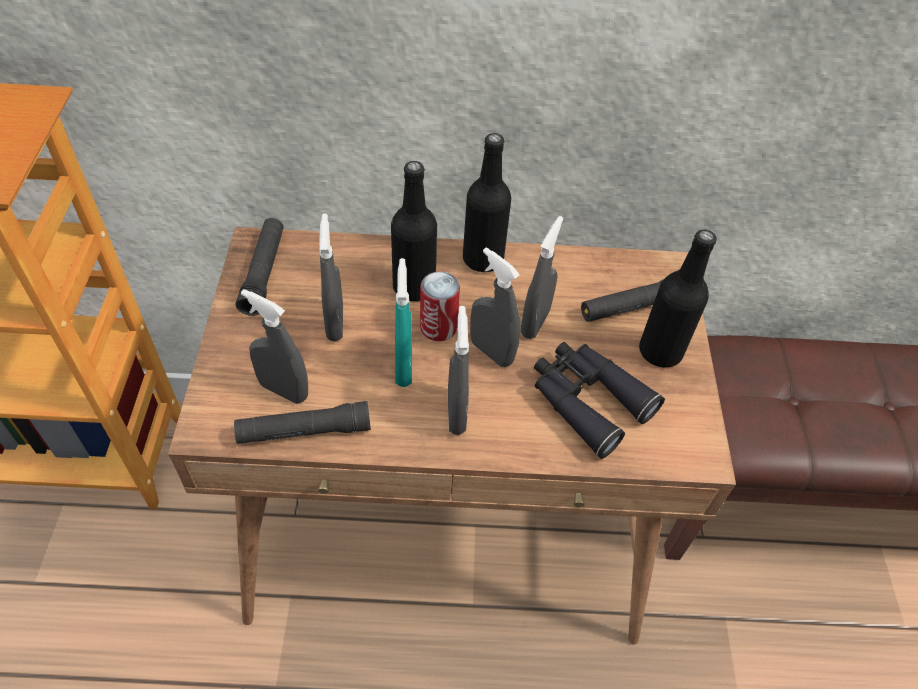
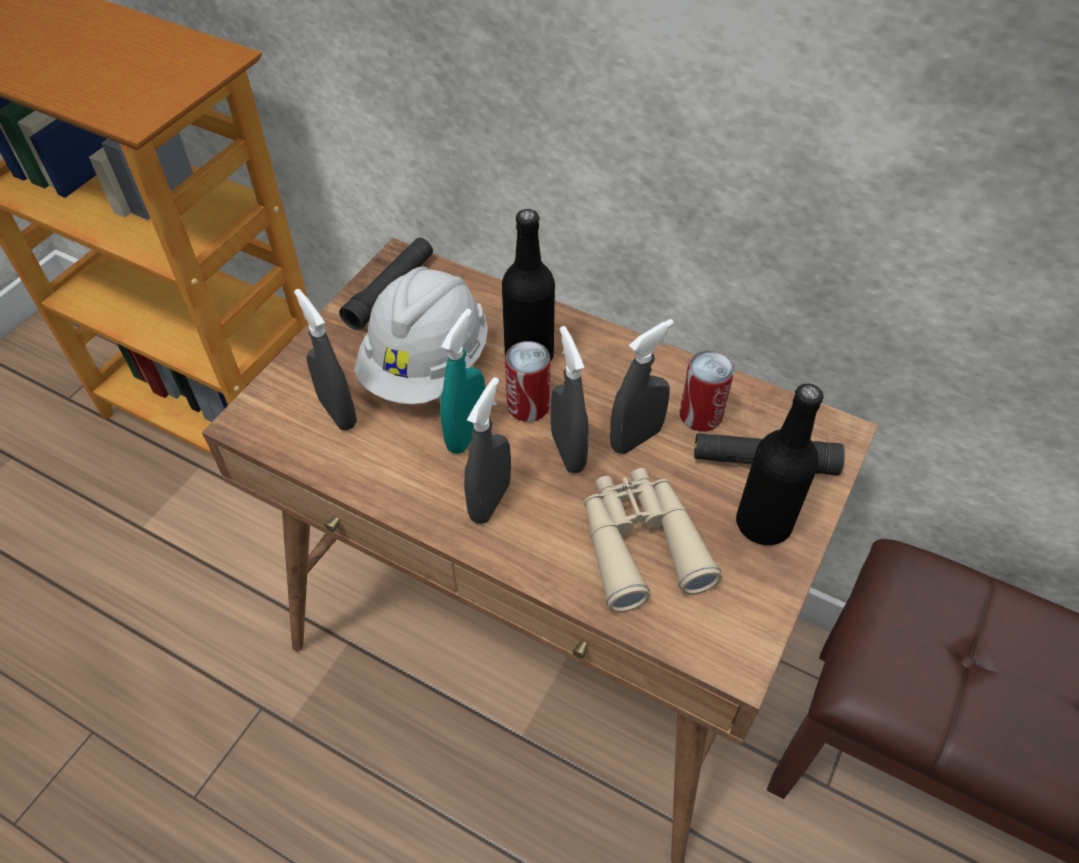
camera: 30 degrees right, 0 degrees up
black flashlight [234,401,371,444] -> none
grey spray bottle [319,213,343,341] -> white hard hat [354,267,488,404]
black bottle [463,133,511,272] -> none
black binoculars [534,342,665,459] -> beige binoculars [584,468,722,613]
none -> can [679,351,734,432]

